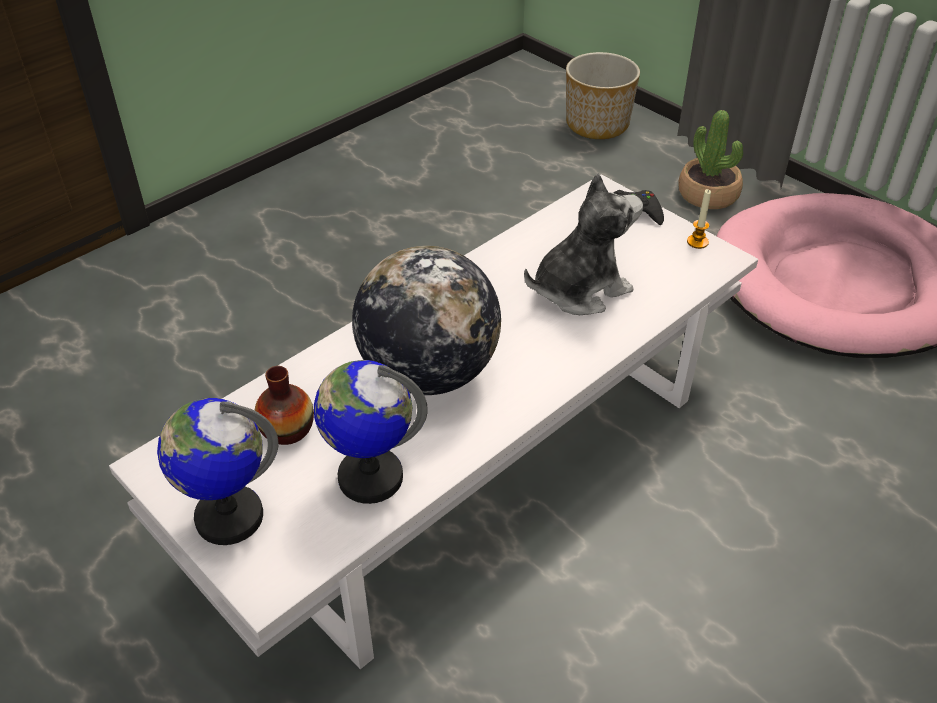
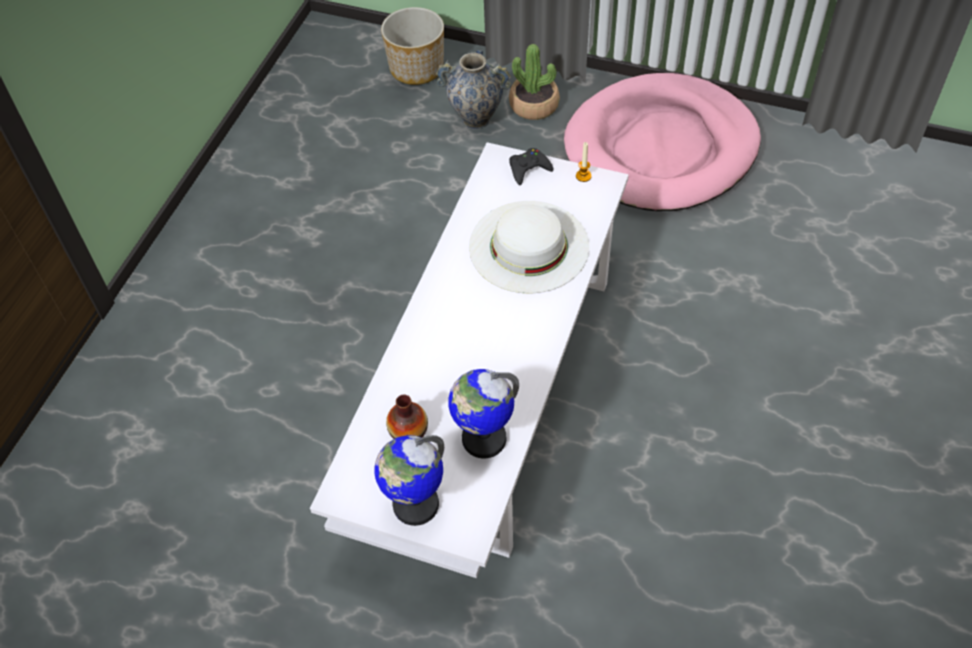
camera: 25 degrees left, 10 degrees up
globe [352,246,501,395] -> none
plush toy [524,173,643,315] -> white hat [469,201,589,293]
none -> vase [436,50,511,129]

